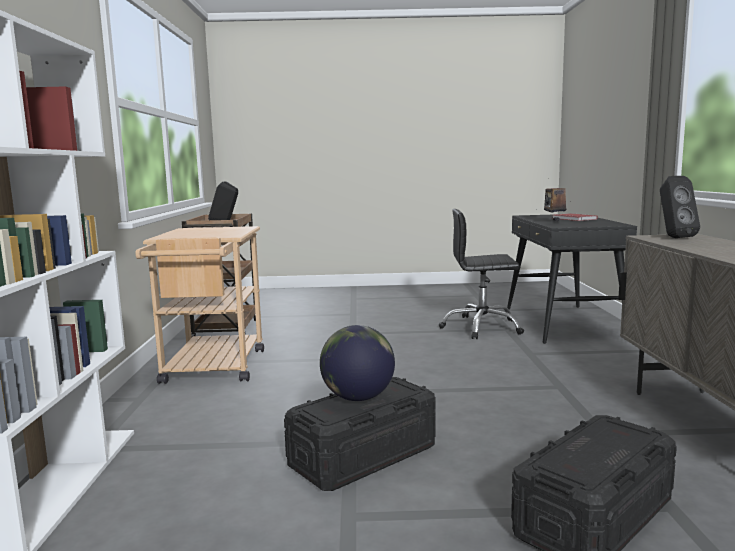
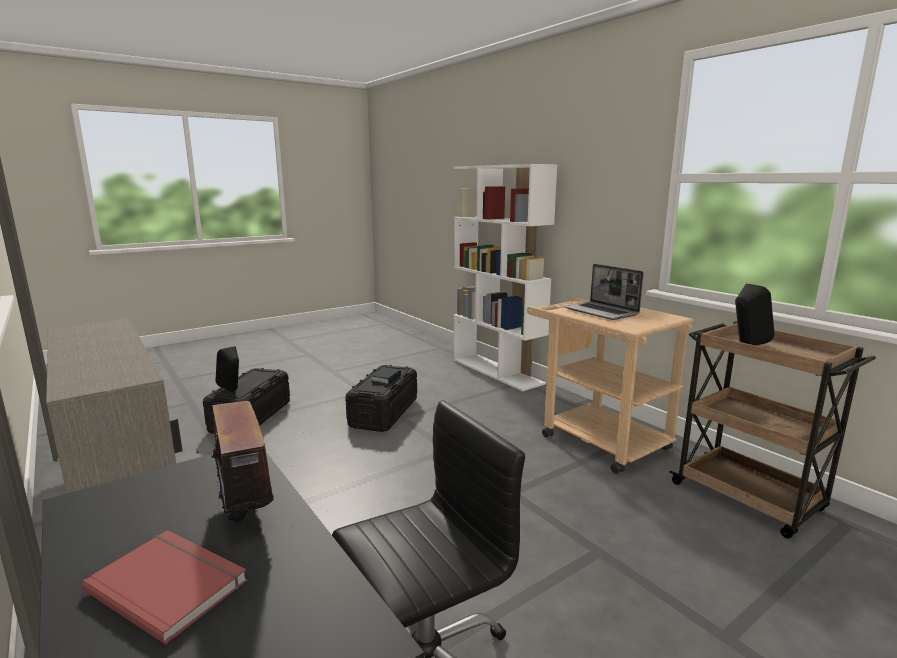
camera: 145 degrees right, 5 degrees up
globe [320,325,395,401] -> book [371,367,401,385]
black speaker [660,176,700,238] -> black speaker moved to [216,346,239,392]
none -> laptop [564,264,644,320]

